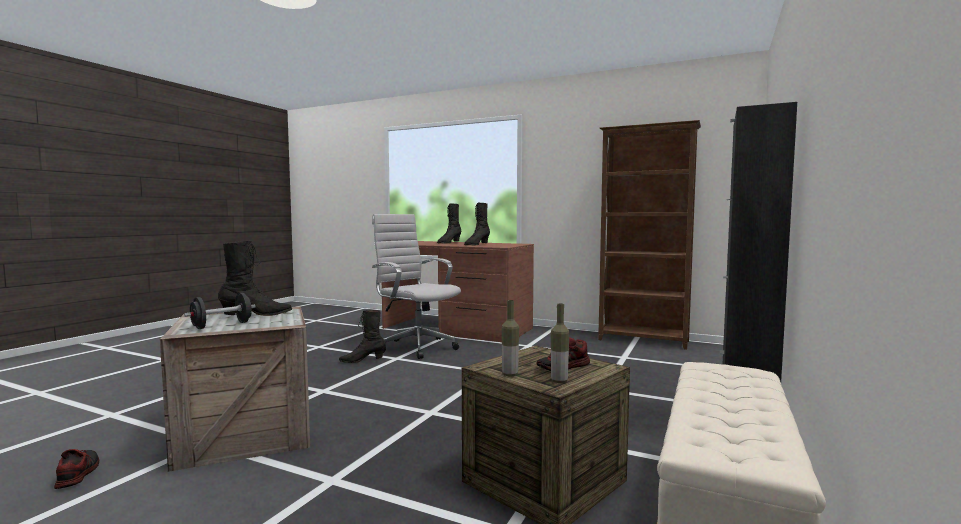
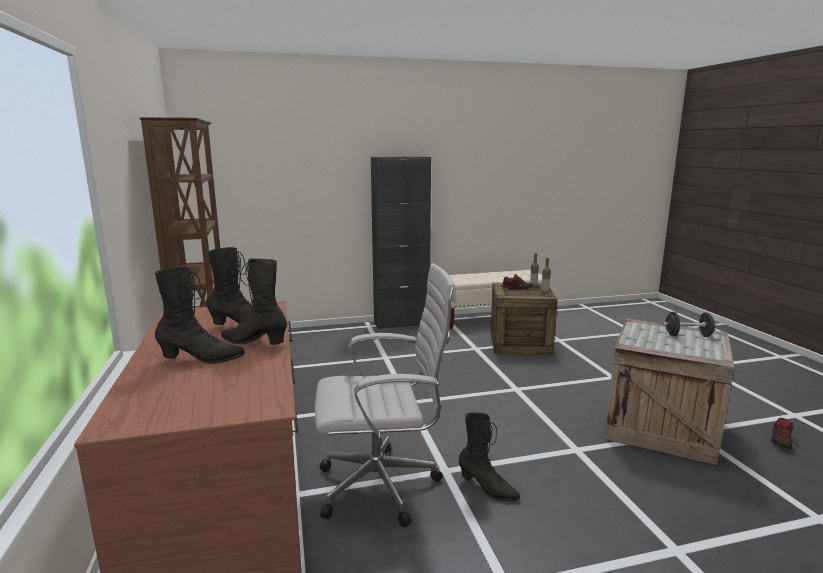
camera: 130 degrees left, 10 degrees up
black boot [218,241,292,316] -> black boot moved to [221,259,287,345]
white office chair [372,214,461,359] -> white office chair turned 105 degrees counterclockwise [315,263,457,527]

